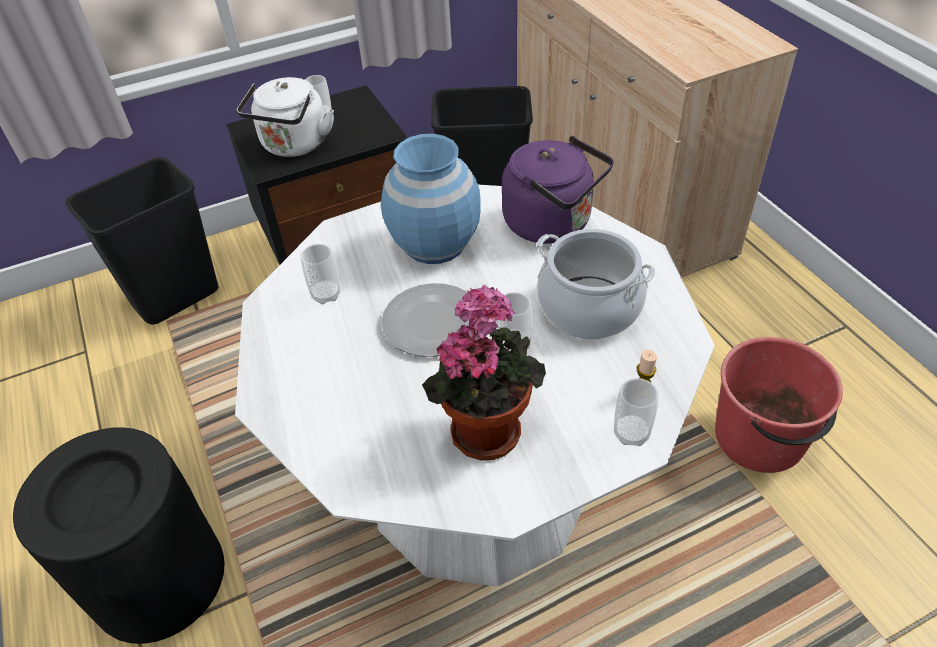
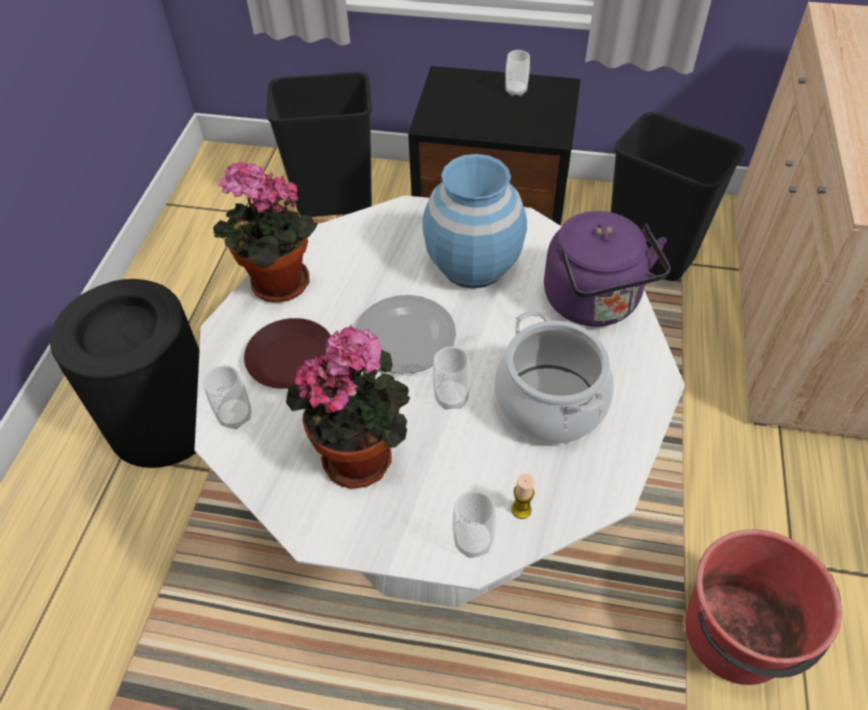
camera: 35 degrees right, 5 degrees up
white kettle [237,77,334,157] -> none
cup [301,244,341,304] -> cup moved to [203,365,252,429]
none -> potted plant [213,161,318,303]
none -> brown plate [244,318,331,389]

